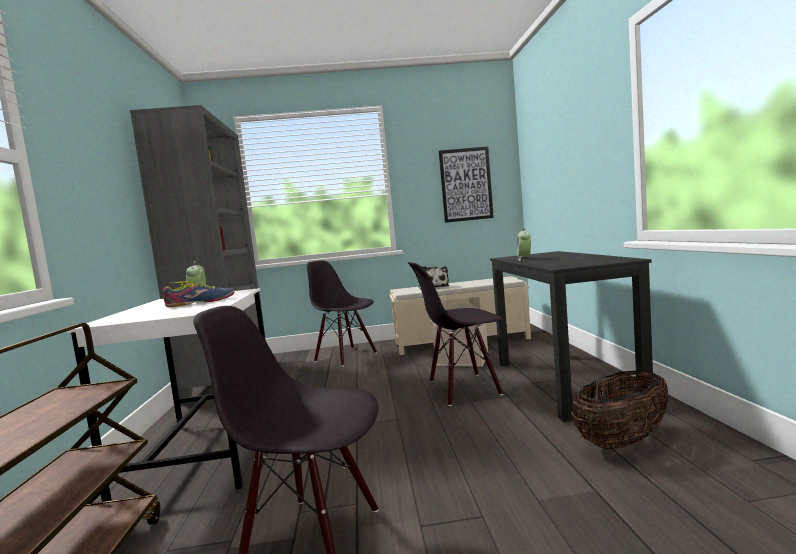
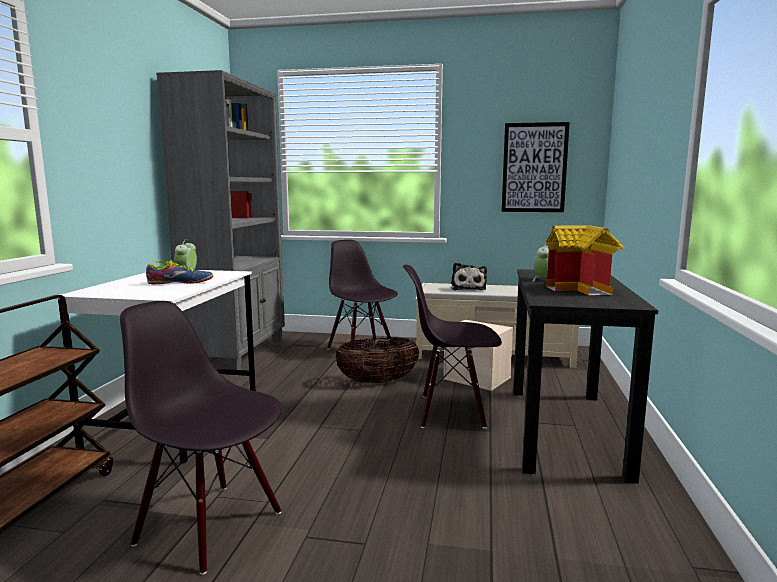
camera: 15 degrees right, 5 degrees up
basket [572,370,668,449] -> basket moved to [335,337,419,383]
none -> toy house [545,225,624,295]

